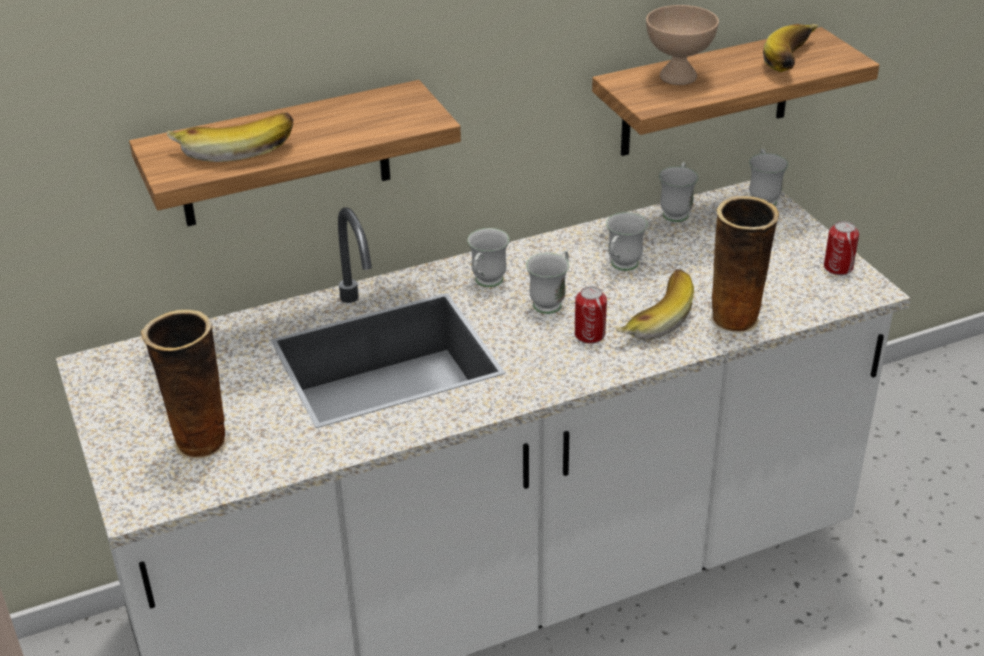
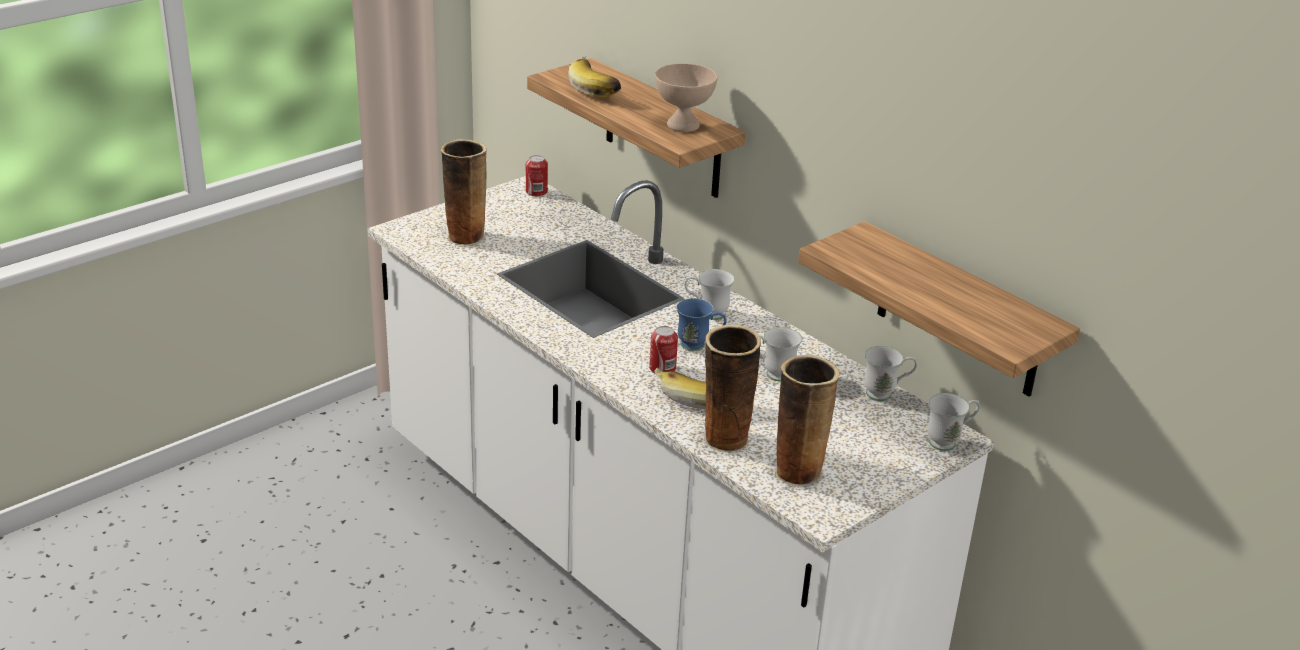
camera: 70 degrees right, 5 degrees down
white mug [526,250,569,314] -> blue mug [676,298,726,351]
beige bowl [646,5,719,85] -> beige bowl moved to [655,63,717,132]
banana [763,24,819,72] -> none
can [824,221,859,275] -> can moved to [526,155,548,197]
none -> vase [775,354,840,487]

